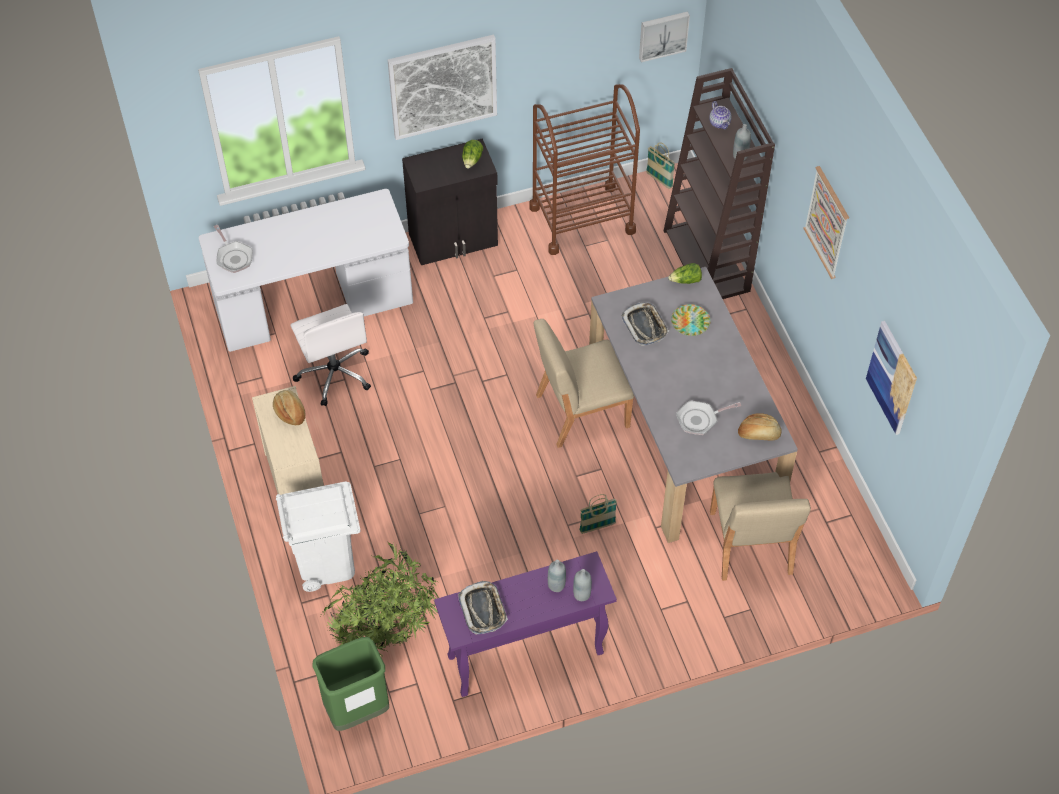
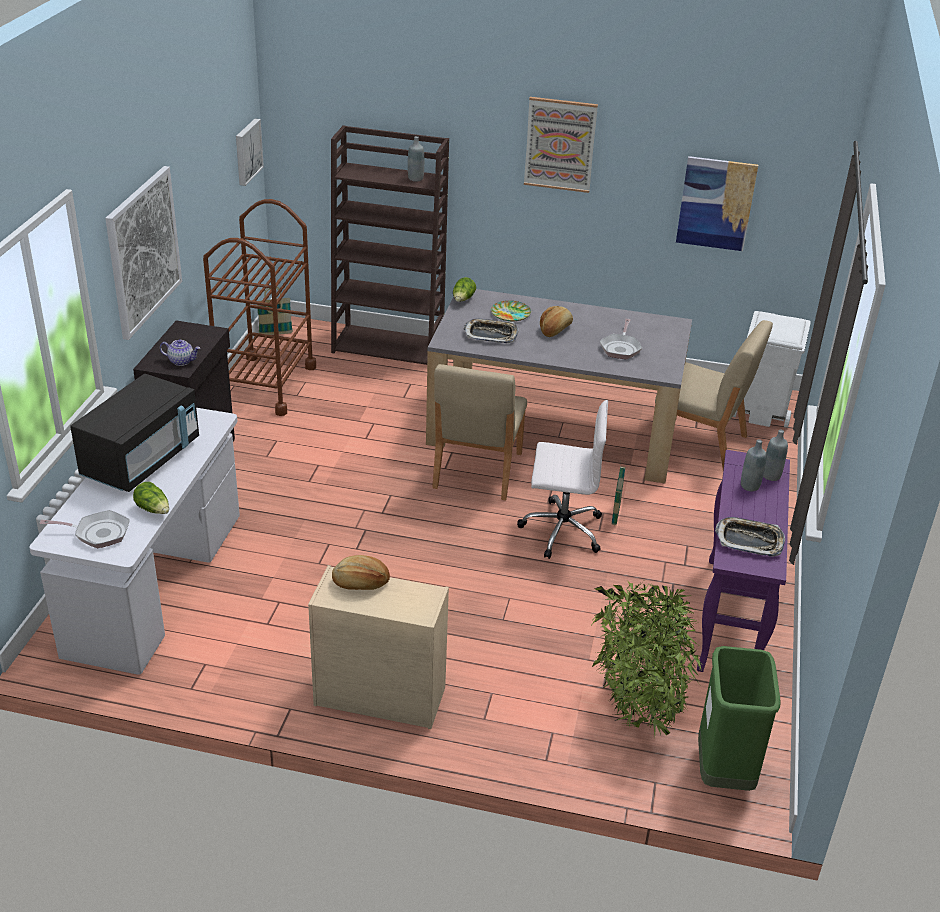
camera: 60 degrees left, 20 degrees down
white trash can [276,481,361,592] -> white trash can moved to [733,311,811,428]
white office chair [290,304,371,406] -> white office chair moved to [517,400,608,559]
lettuce [462,140,483,169] -> lettuce moved to [133,482,169,514]
teapot [709,101,732,129] -> teapot moved to [160,339,200,366]
bread [738,413,782,441] -> bread moved to [540,306,573,337]
none -> black microwave [70,374,199,492]

